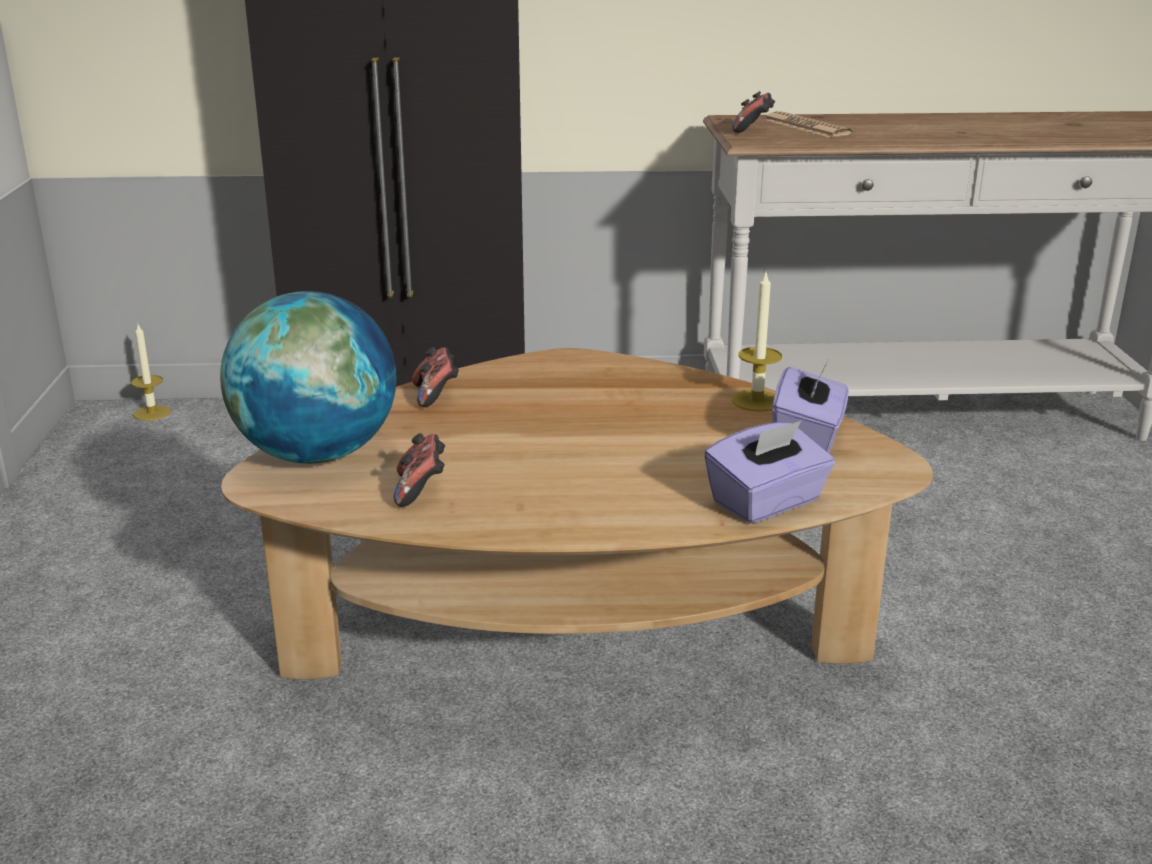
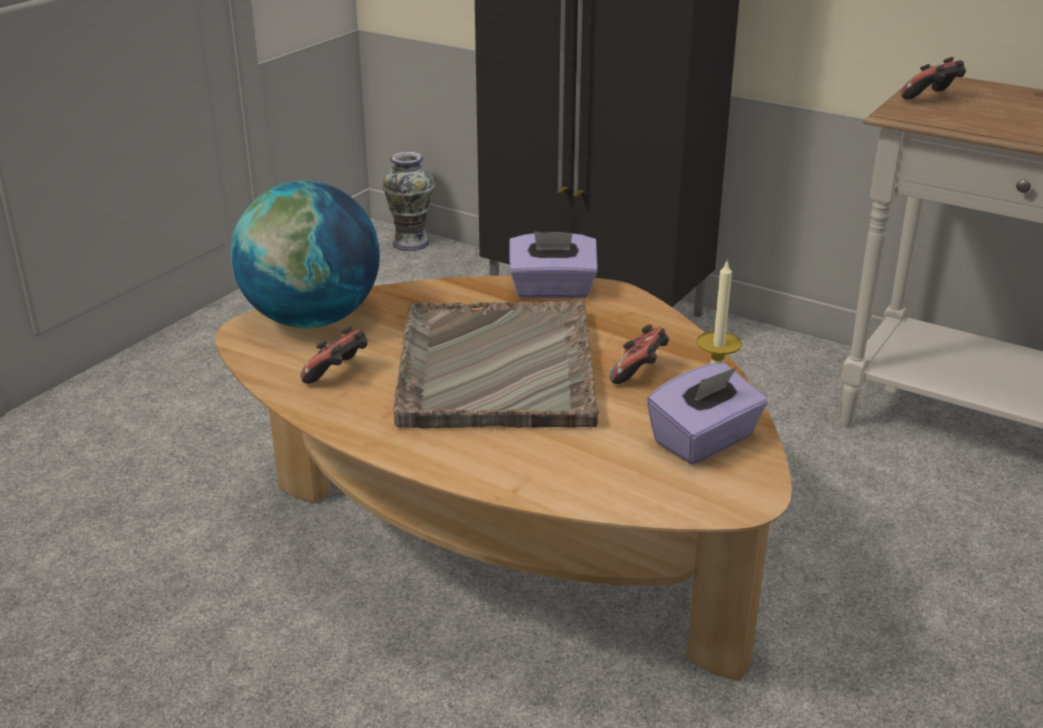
camera: 35 degrees right, 5 degrees up
candle [131,324,171,421] -> vase [382,152,435,251]
game controller [412,347,459,407] -> game controller moved to [610,325,670,384]
purple tissue box [704,421,835,523] -> purple tissue box moved to [509,231,598,299]
newspaper [763,111,852,138] -> none
none -> grey tray [393,301,599,429]

